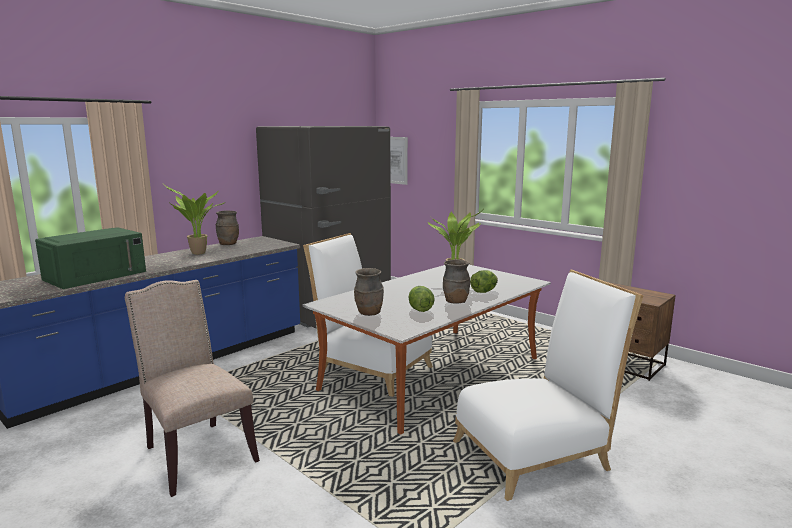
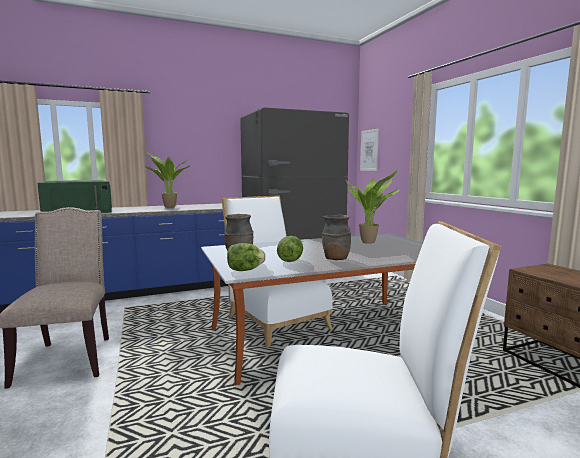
camera: 25 degrees right, 5 degrees down
brown vase [216,210,239,245] -> none
lettuce [470,270,498,293] -> lettuce moved to [227,243,266,271]

